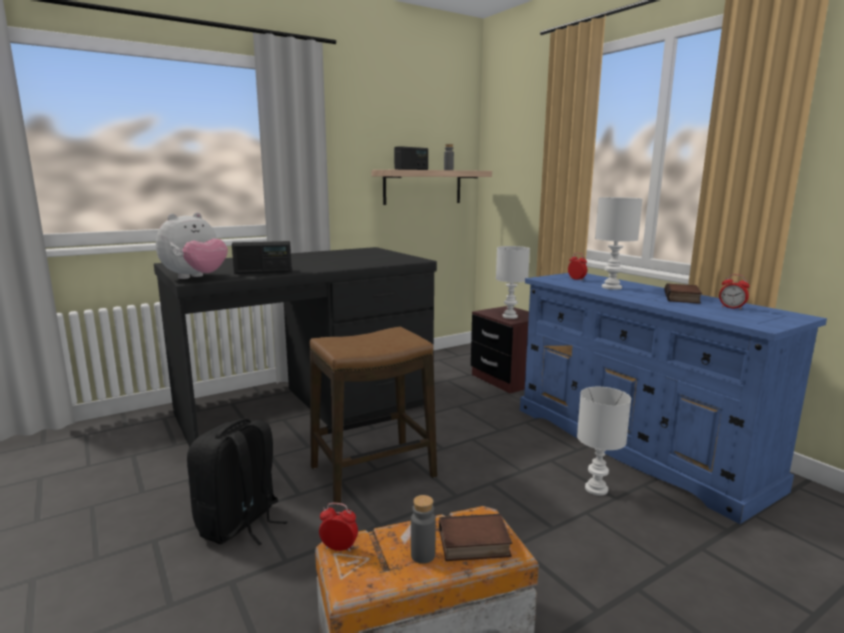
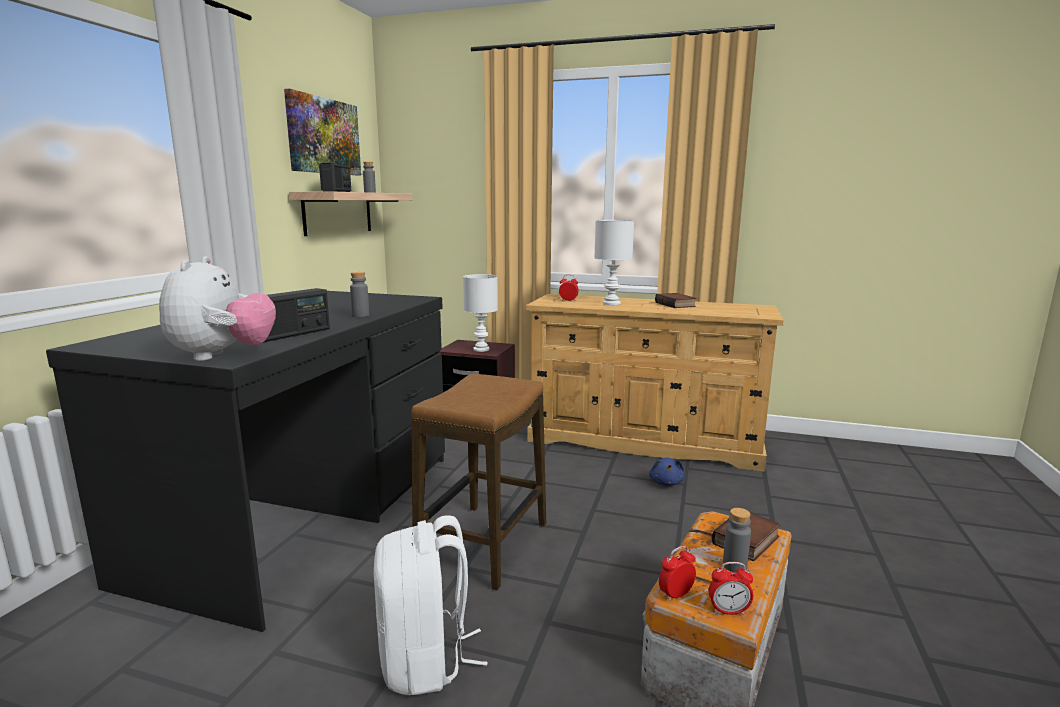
camera: 40 degrees left, 0 degrees up
black backpack [187,419,287,545] -> white backpack [374,515,488,695]
blue dresser [520,273,827,524] -> beige dresser [526,294,784,472]
white table lamp [577,387,631,496] -> blue plush toy [649,458,684,486]
alarm clock [719,274,750,310] -> alarm clock moved to [709,562,753,615]
none -> picture [284,89,361,175]
none -> grey bottle [350,272,369,317]

